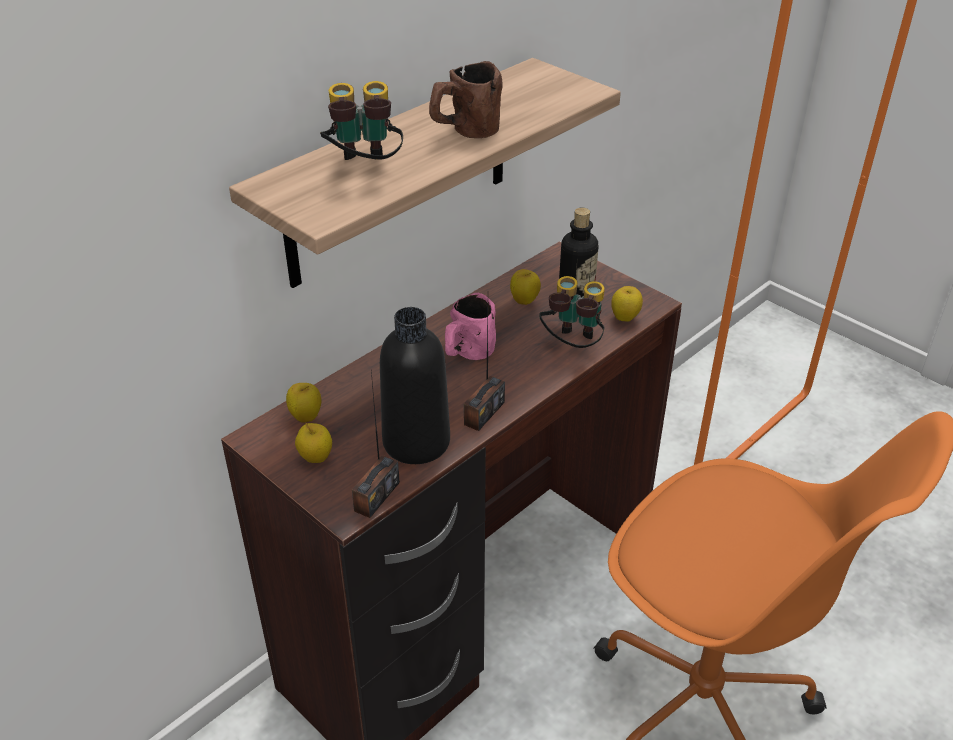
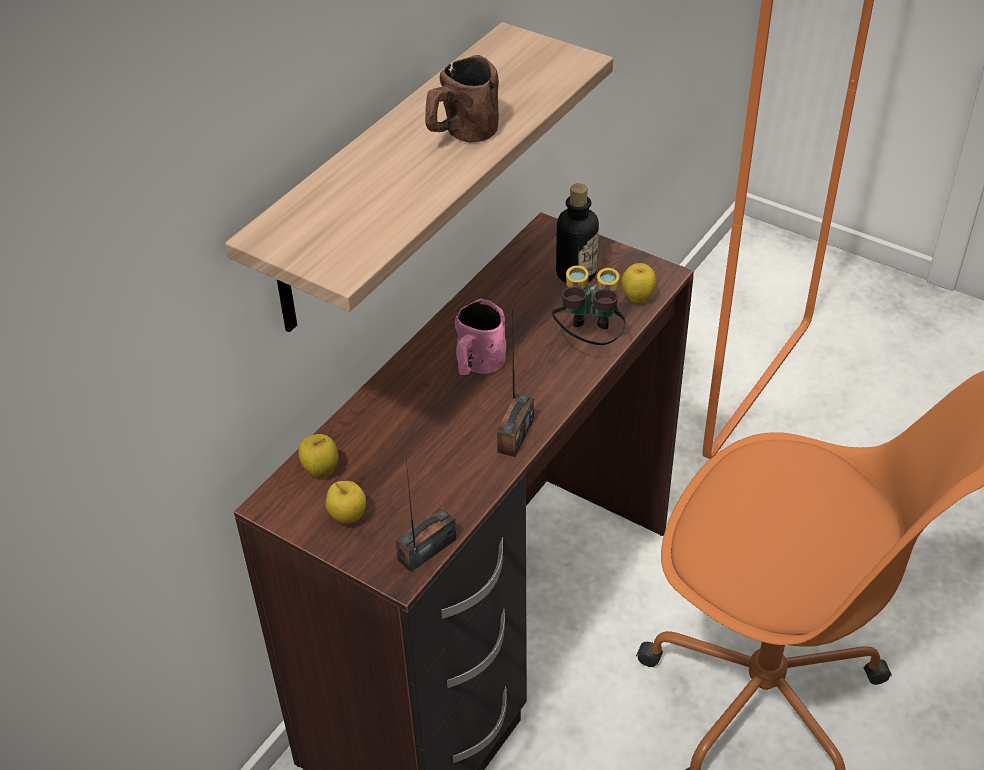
camera: 10 degrees left, 5 degrees up
binoculars [320,81,403,160] -> none
radio [352,371,400,518] -> radio turned 150 degrees counterclockwise [395,461,456,572]
black bottle [380,307,450,464] -> none
apple [510,269,541,305] -> none

